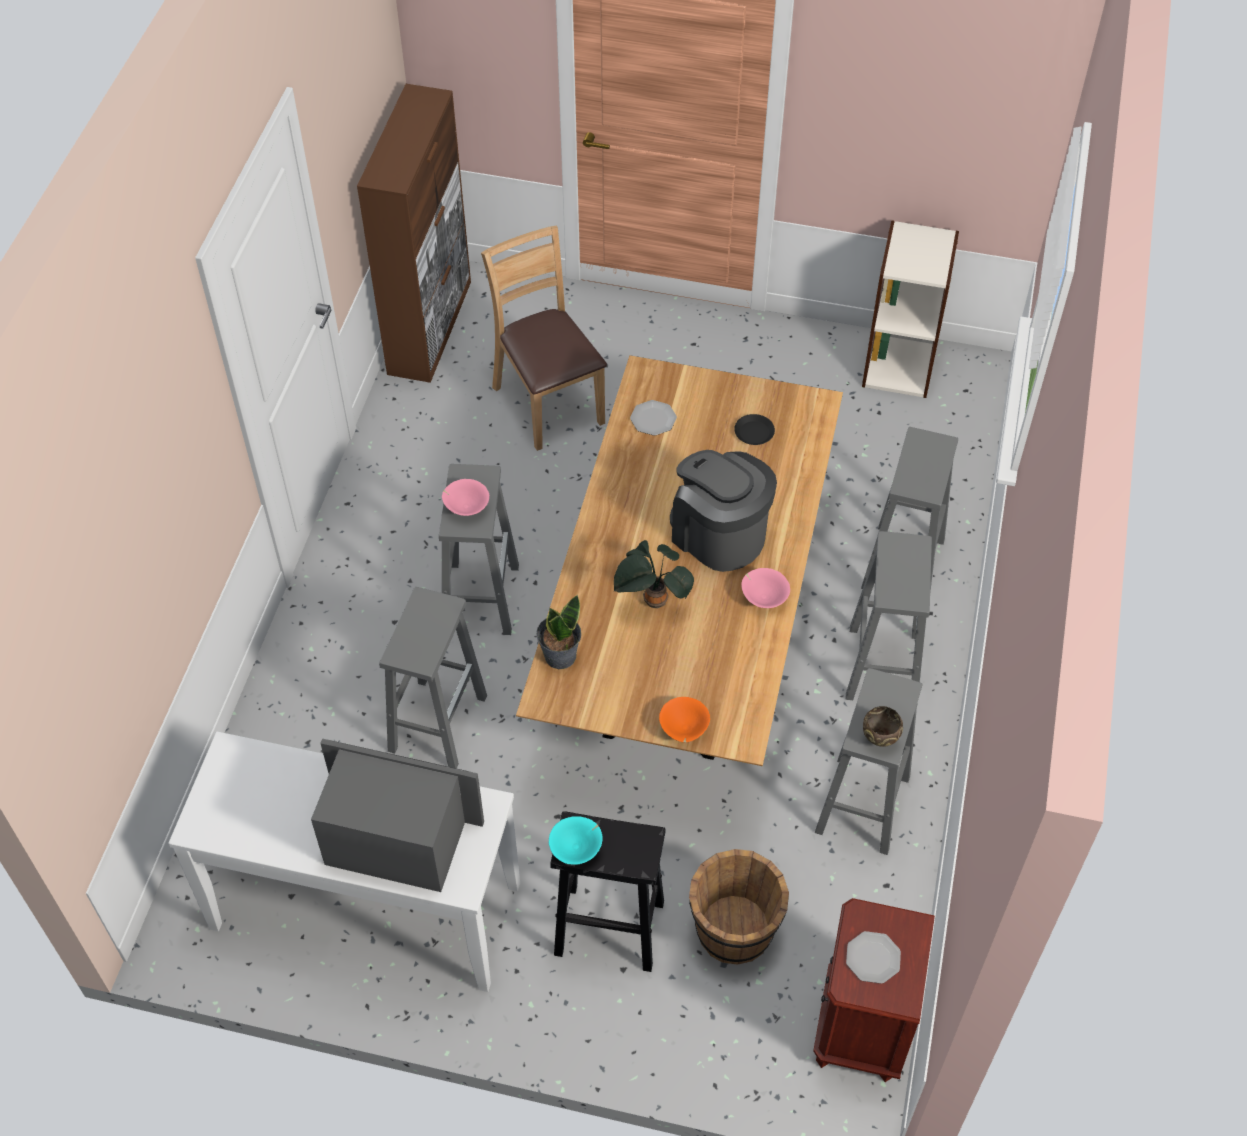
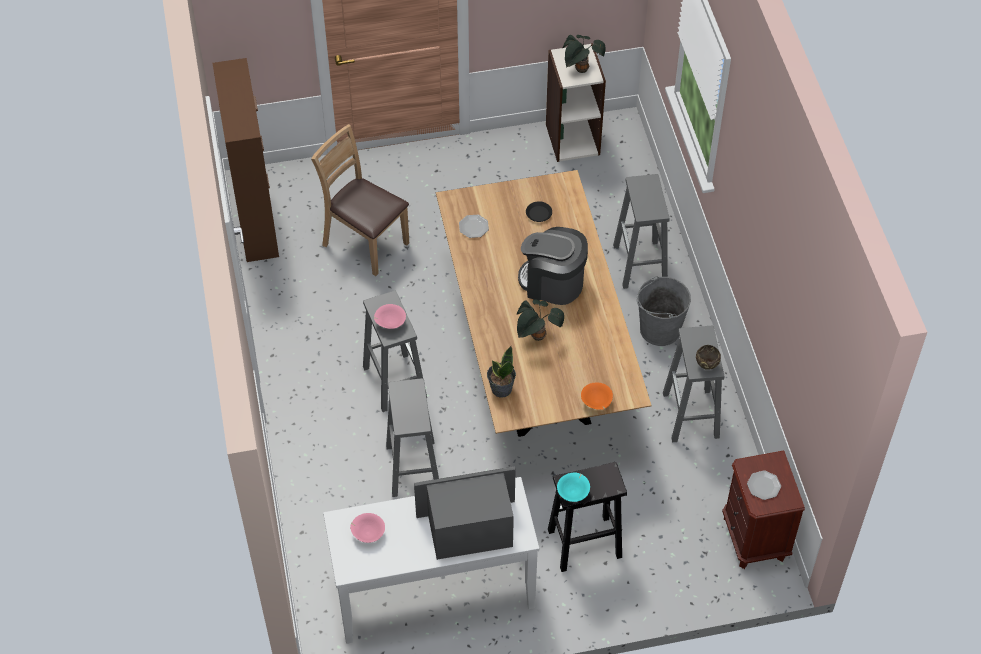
camera: 25 degrees left, 0 degrees up
brown bucket [689,849,789,965] -> none
pink bowl [742,568,790,608] -> pink bowl moved to [350,513,385,543]
grey stool [846,531,932,703] -> grey bucket [636,276,691,346]
none -> potted plant [563,35,606,73]

